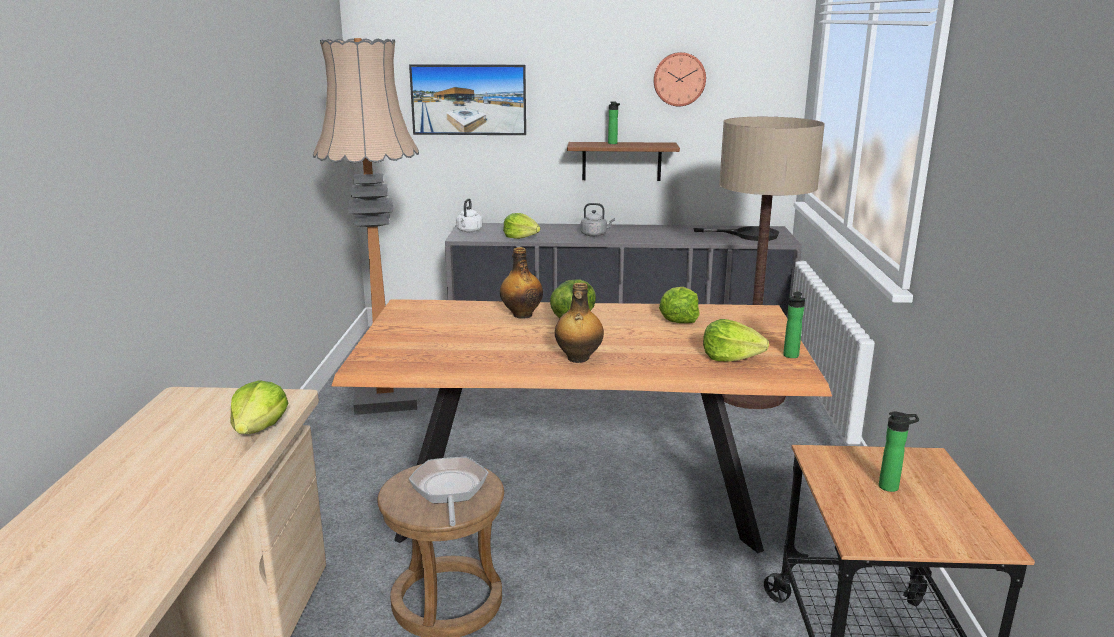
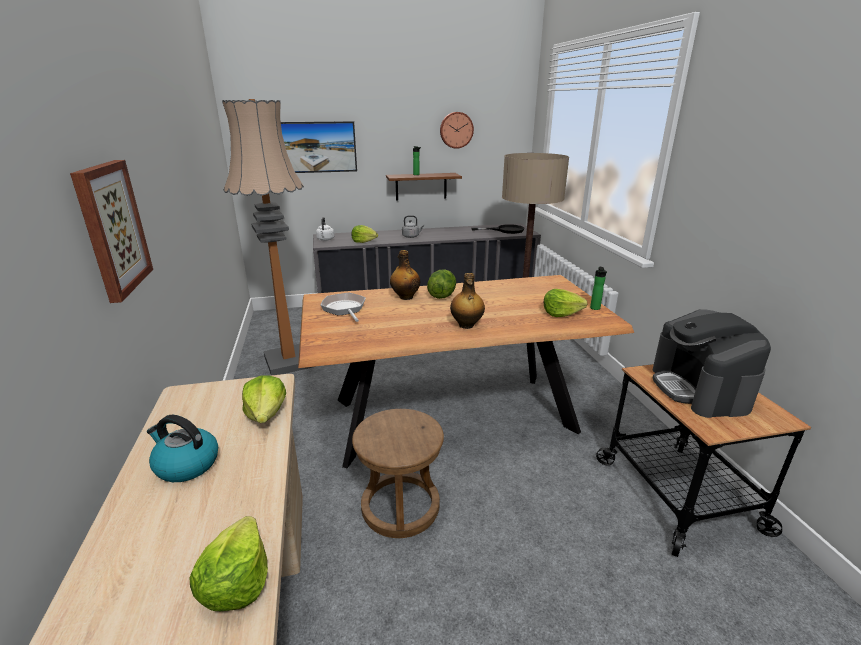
camera: 15 degrees left, 5 degrees up
frying pan [409,457,489,526] -> frying pan moved to [320,293,366,322]
lettuce [659,287,699,323] -> lettuce moved to [189,516,268,611]
bottle [879,412,919,492] -> coffee machine [653,309,771,418]
none -> picture [70,160,153,303]
none -> kettle [147,415,218,482]

